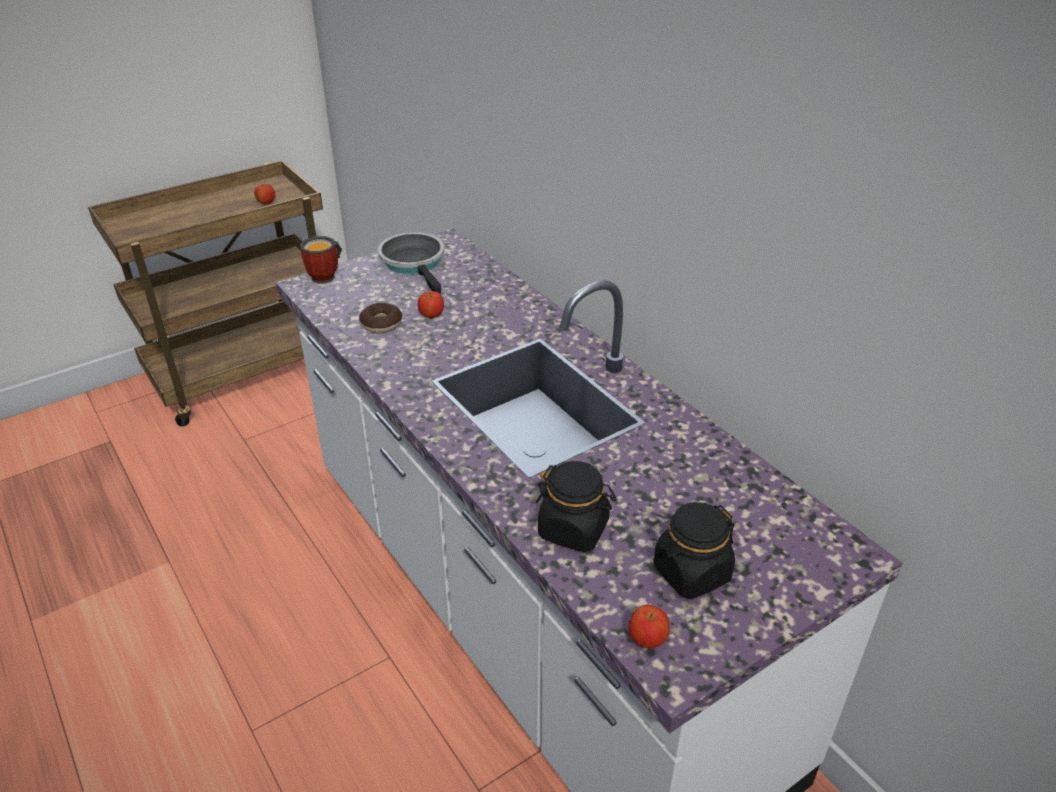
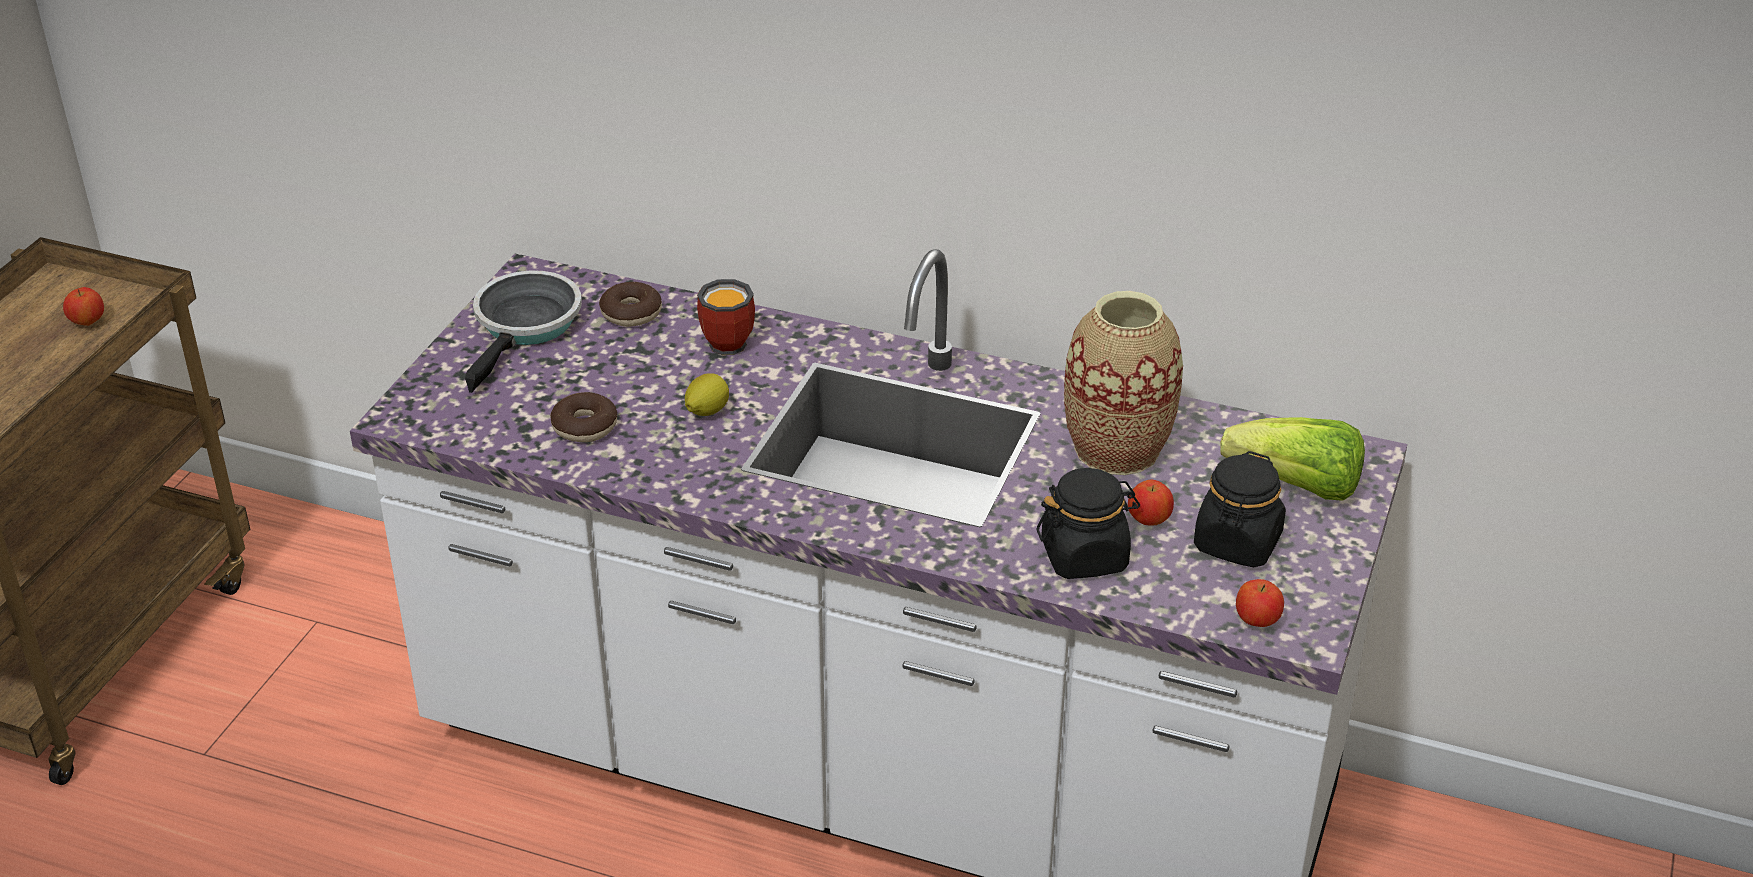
camera: 35 degrees left, 0 degrees up
mug [300,236,342,284] -> mug moved to [697,279,755,355]
frying pan [378,232,444,294] -> frying pan turned 75 degrees clockwise [465,270,582,393]
apple [418,291,444,319] -> apple moved to [1128,480,1174,525]
none -> donut [599,282,662,327]
none -> lemon [685,373,729,416]
none -> vase [1064,291,1183,475]
none -> lettuce [1220,417,1365,501]

